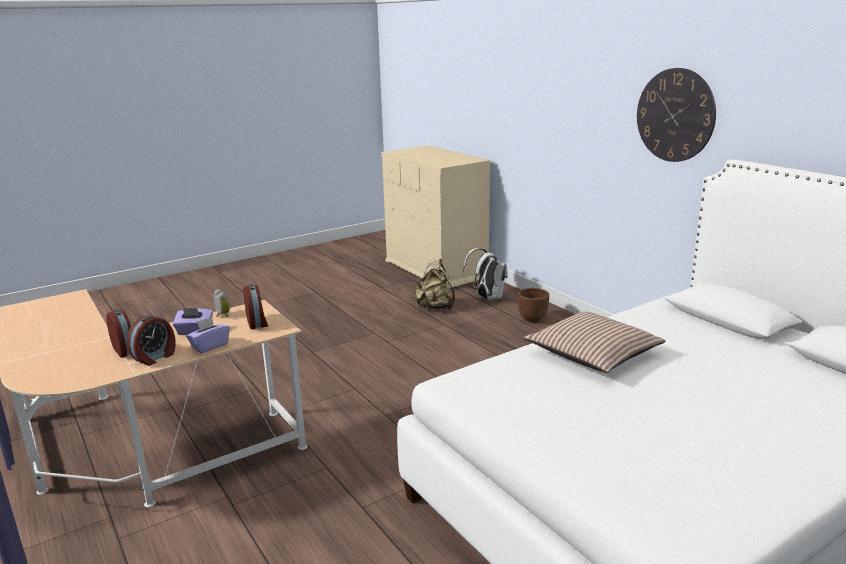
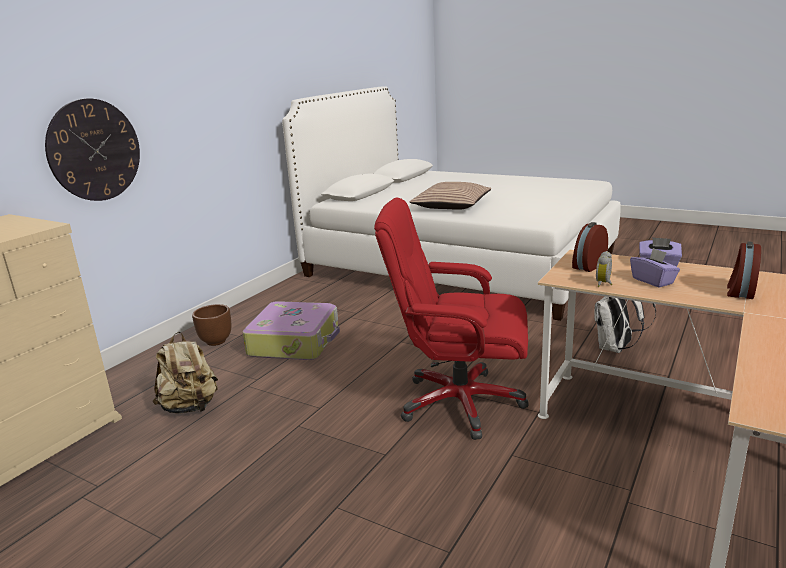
camera: 115 degrees left, 0 degrees up
alarm clock [127,315,176,366] -> none
white backpack [463,248,508,300] -> white backpack moved to [594,296,656,353]
wall clock [637,68,716,162] -> wall clock moved to [45,99,140,201]
none -> suitcase [243,301,340,360]
none -> red office chair [374,197,528,440]

